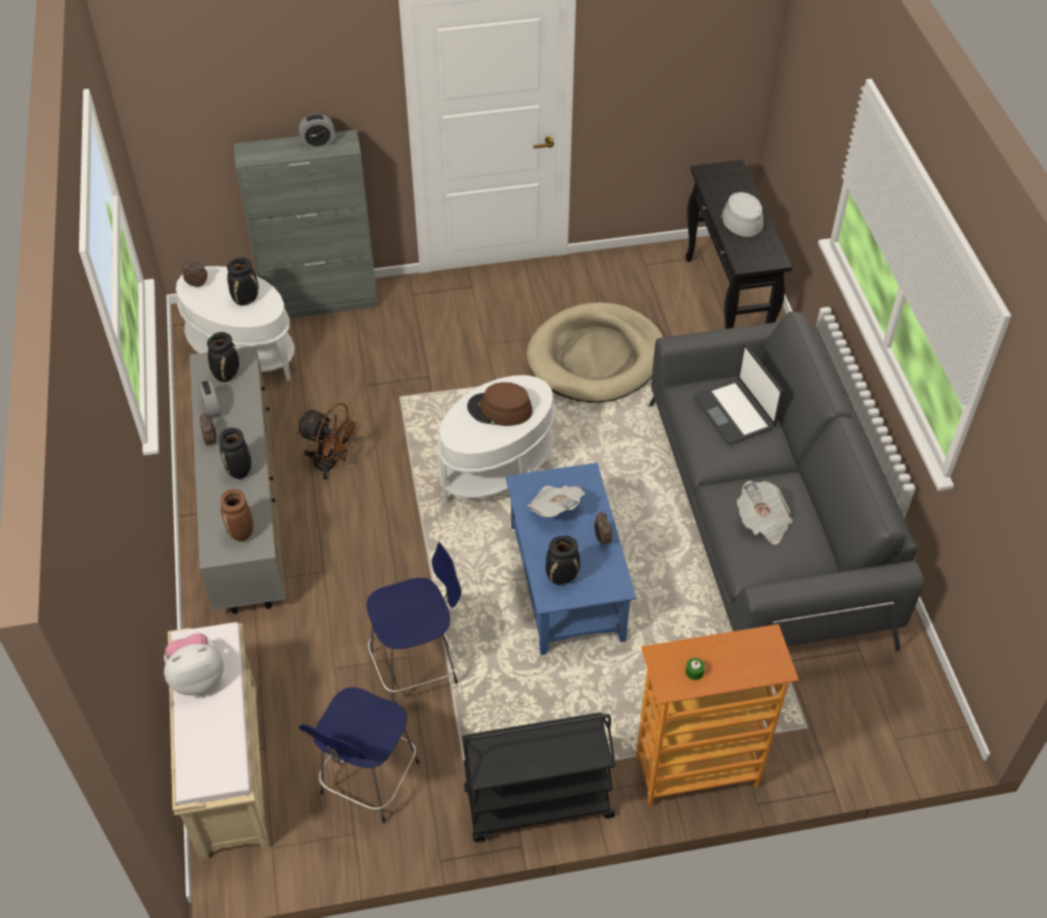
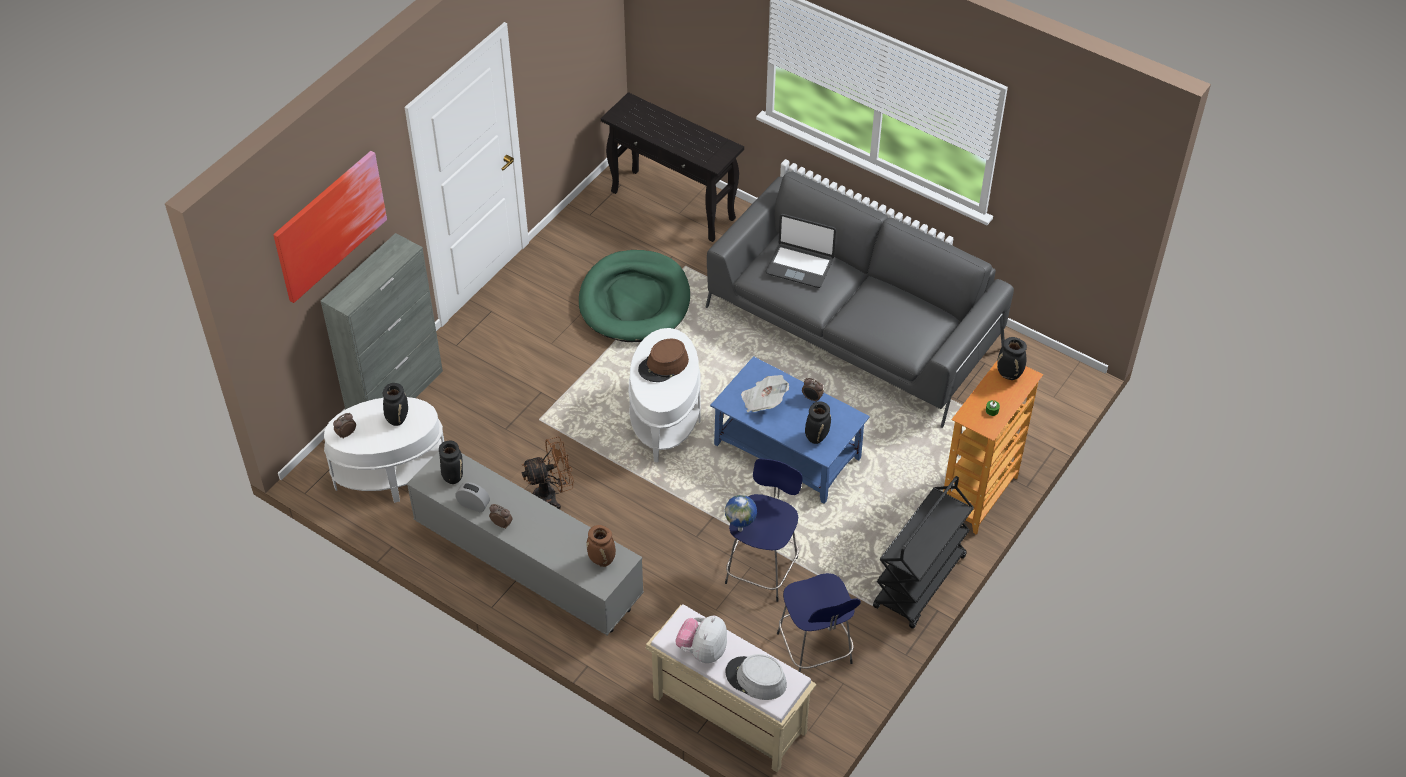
camera: 45 degrees left, 0 degrees up
black vase [220,428,251,479] -> black vase moved to [997,337,1027,380]
alarm clock [298,114,335,148] -> none
beige dog bed [526,302,663,403] -> green dog bed [579,250,690,342]
grey hat [717,192,763,237] -> grey hat moved to [725,654,787,700]
newspaper [737,481,793,545] -> none
none -> picture [273,151,387,303]
none -> globe [725,495,757,532]

